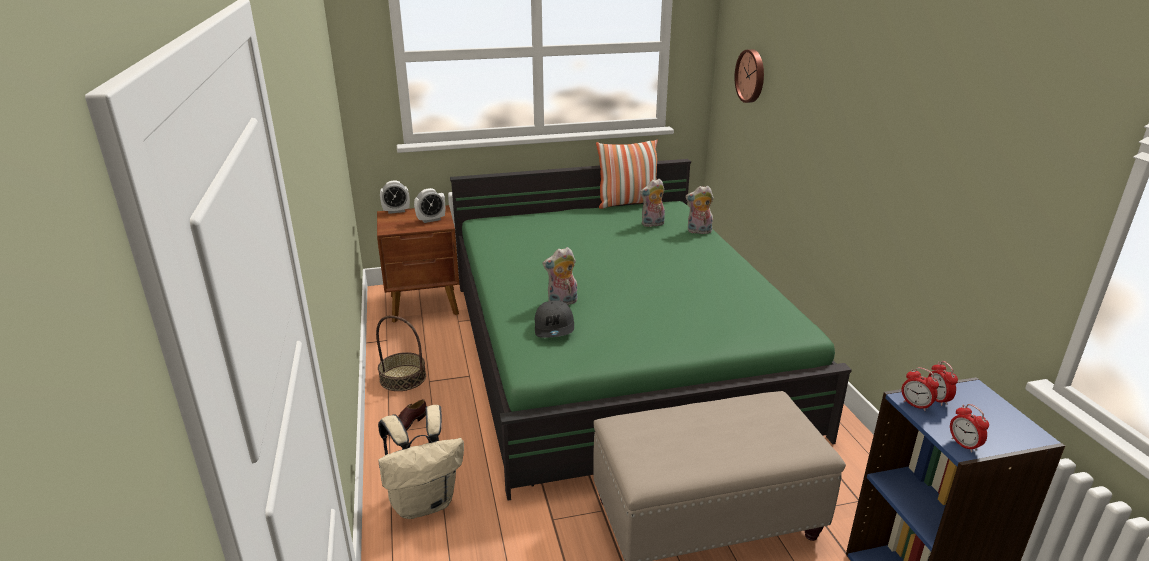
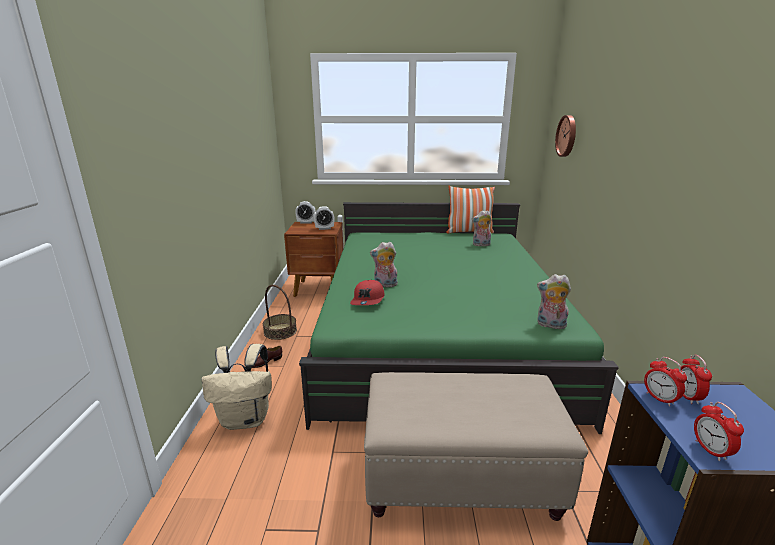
camera: 15 degrees right, 5 degrees down
grey cap [535,300,574,338] -> red cap [350,280,385,305]
plush toy [686,186,714,234] -> plush toy moved to [537,274,571,329]

